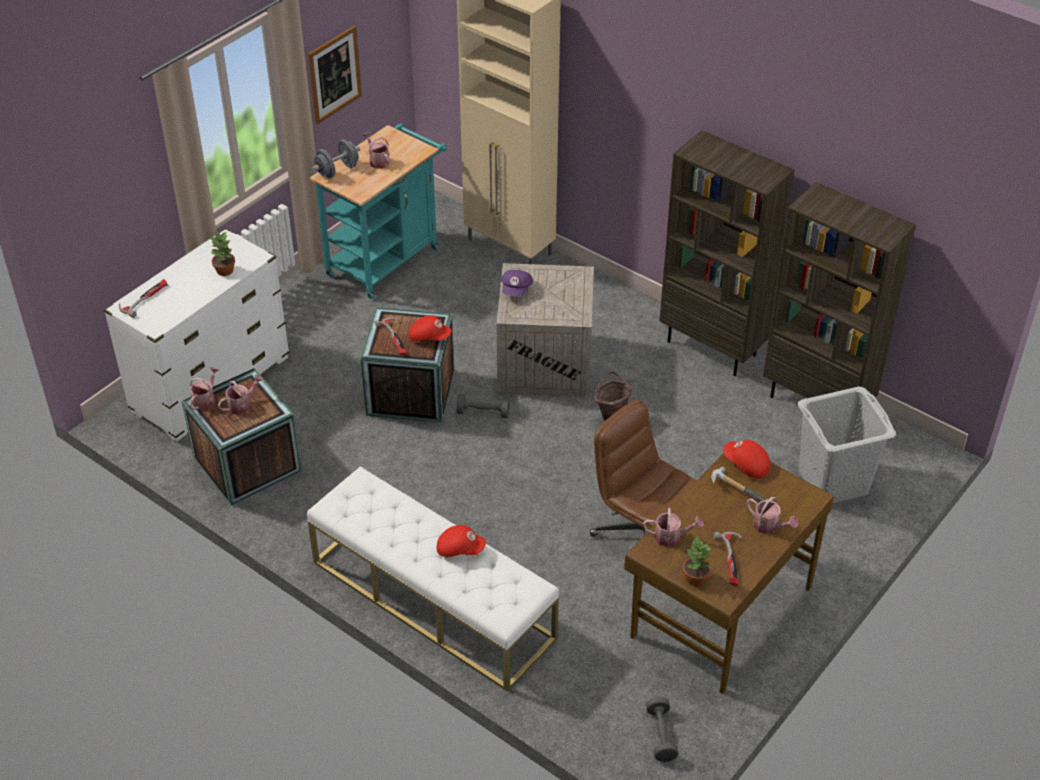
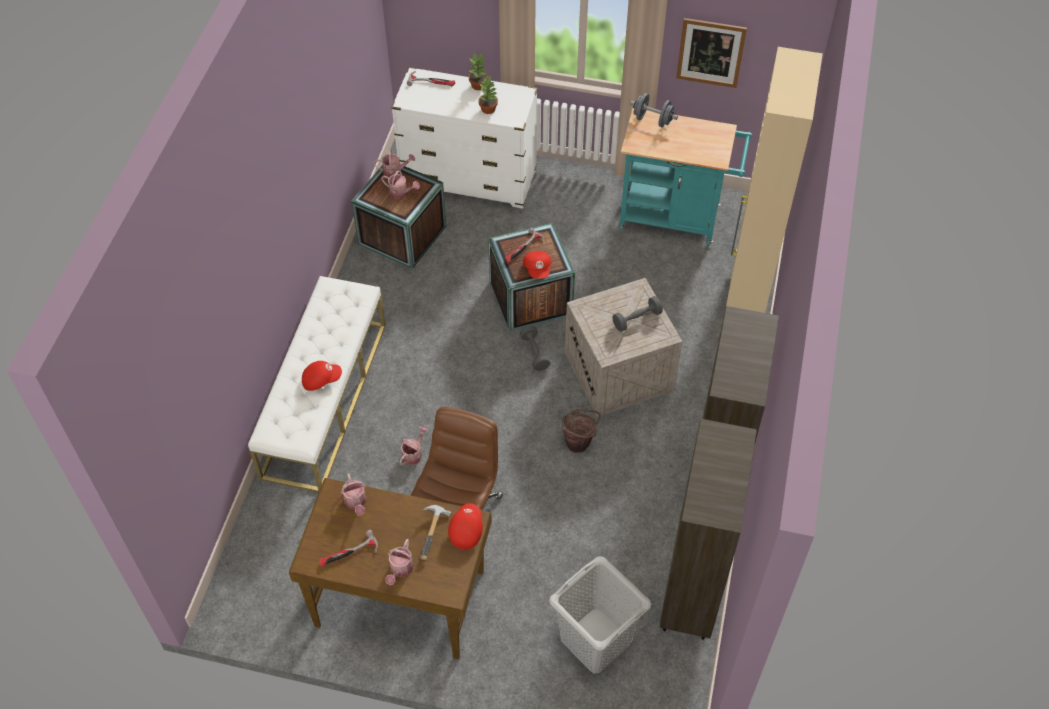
camera: 65 degrees right, 10 degrees up
watering can [363,132,390,169] -> watering can moved to [399,426,428,466]
red cap [437,525,486,557] -> red cap turned 90 degrees counterclockwise [302,361,342,391]
purple cap [501,270,533,296] -> none
grey dumbbell [646,696,679,762] -> grey dumbbell moved to [612,296,663,332]
potted plant [683,536,711,586] -> potted plant moved to [469,53,488,90]

